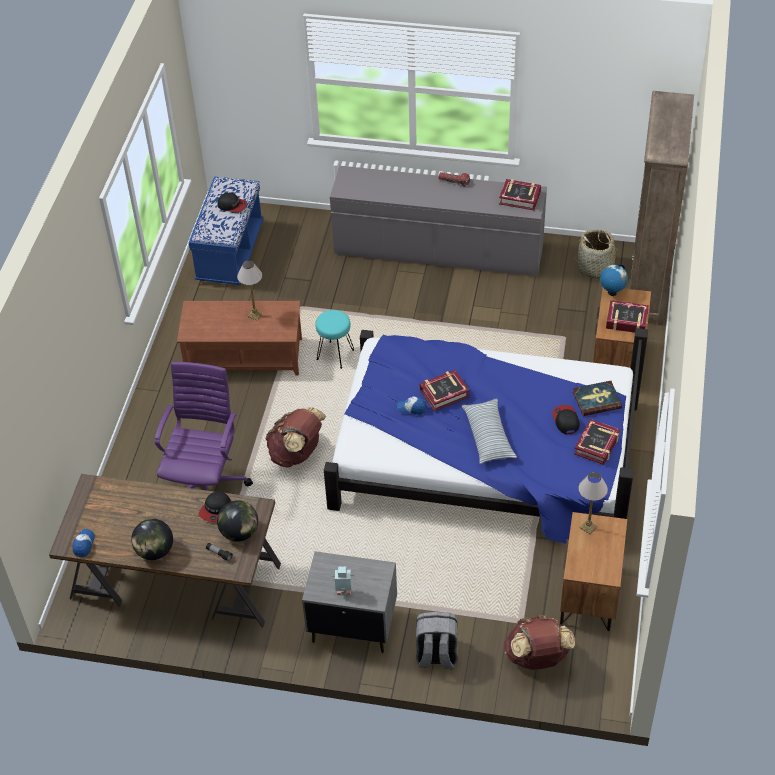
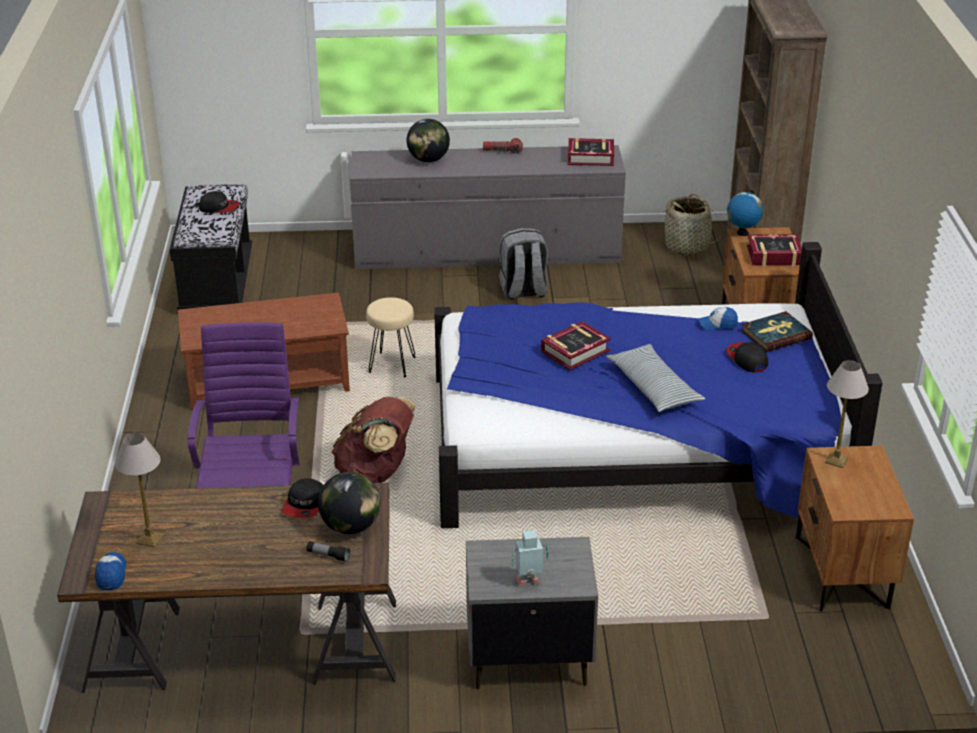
camera: 15 degrees left, 15 degrees down
globe [131,519,173,560] -> globe moved to [407,119,450,162]
blue bench [188,176,264,285] -> black bench [170,184,252,309]
table lamp [237,261,263,320] -> table lamp moved to [115,433,164,547]
turquoise stool [315,310,354,369] -> beige stool [366,297,415,377]
cap [397,396,427,415] -> cap moved to [699,307,738,331]
grey backpack [416,612,458,669] -> grey backpack moved to [499,228,548,300]
brown backpack [503,615,575,670] -> none
book [574,419,620,465] -> none

